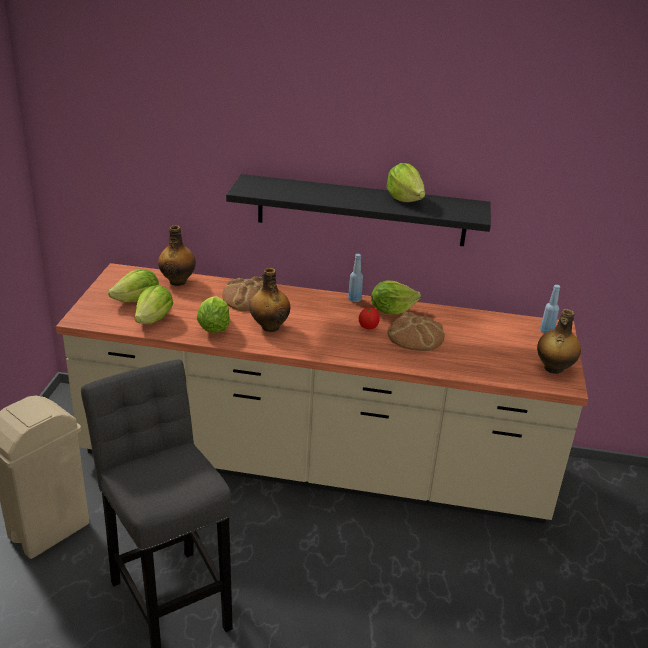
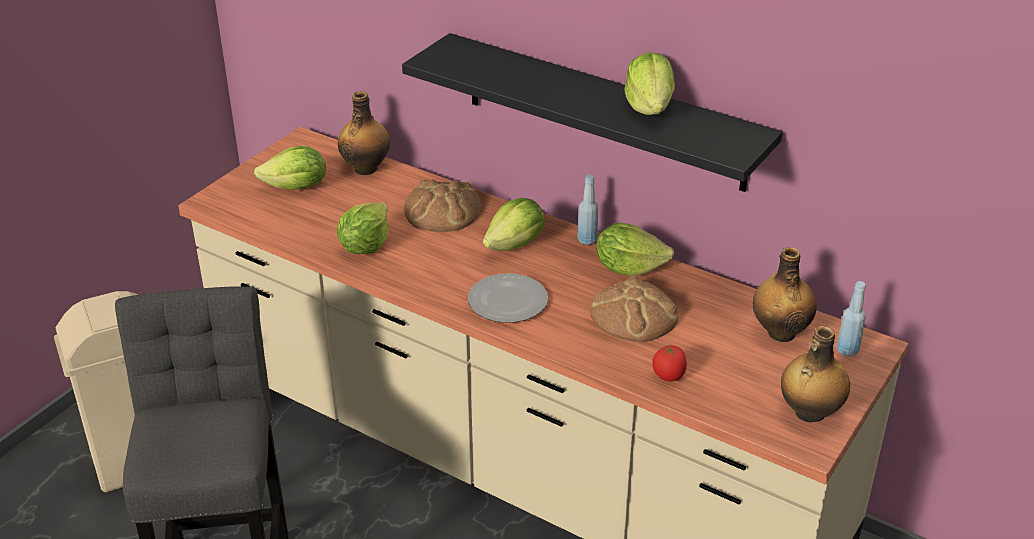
camera: 25 degrees right, 5 degrees up
lettuce [135,285,173,324] -> lettuce moved to [483,198,545,251]
bottle [250,268,290,332] -> bottle moved to [753,247,817,342]
tomato [359,307,380,330] -> tomato moved to [652,345,687,382]
none -> plate [468,273,548,323]

